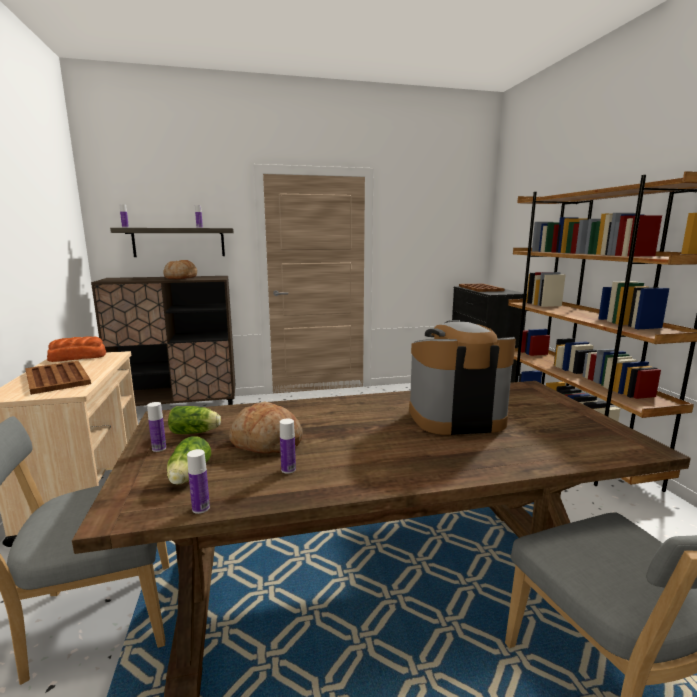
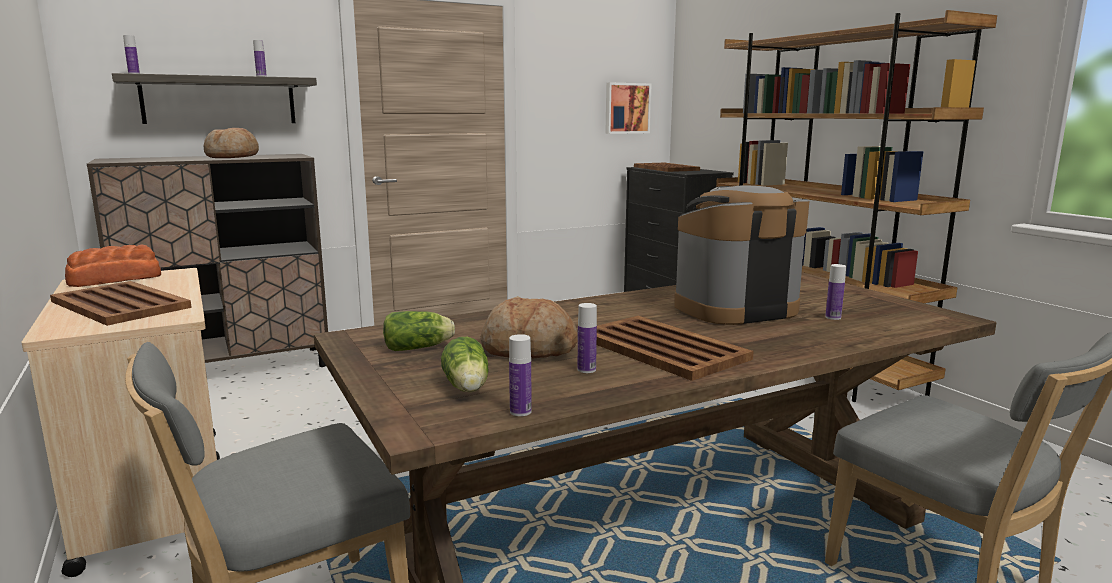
camera: 15 degrees left, 0 degrees up
bottle [147,402,166,452] -> bottle moved to [825,264,846,320]
none -> brown tray [597,316,754,381]
none -> picture [605,83,652,134]

